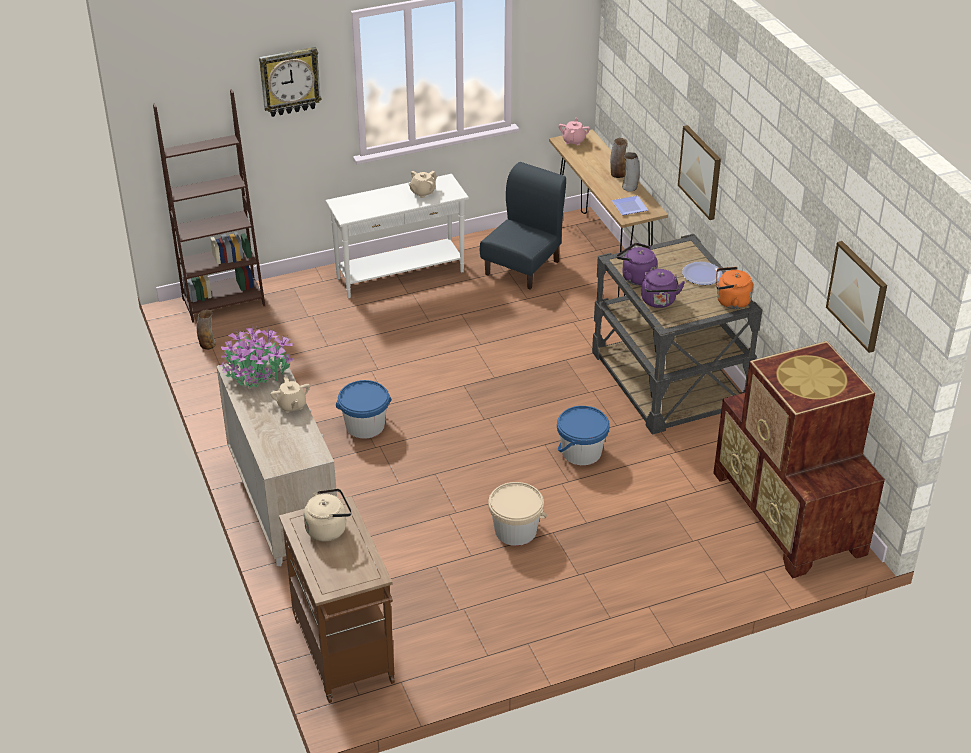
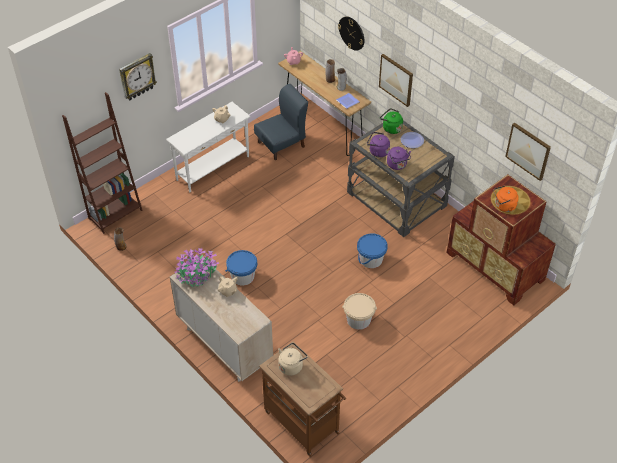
camera: 20 degrees left, 10 degrees up
blue chair [480,162,566,290] -> blue chair turned 45 degrees clockwise [254,84,308,161]
orange kettle [716,267,753,309] -> orange kettle moved to [493,185,519,212]
none -> wall clock [338,16,365,51]
none -> green kettle [380,108,403,134]

